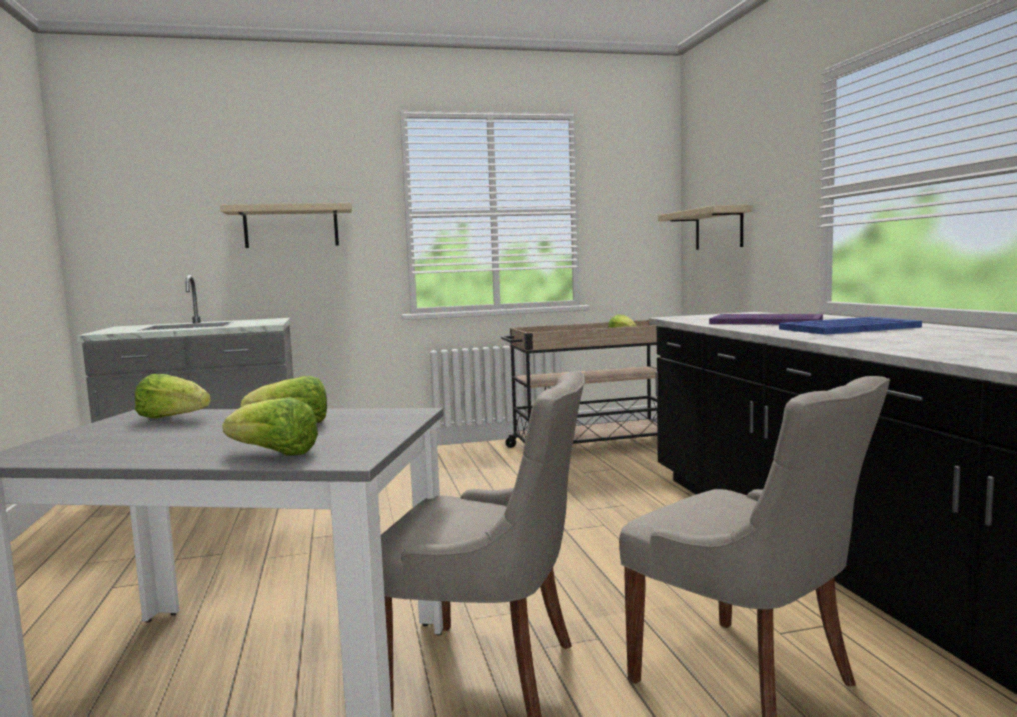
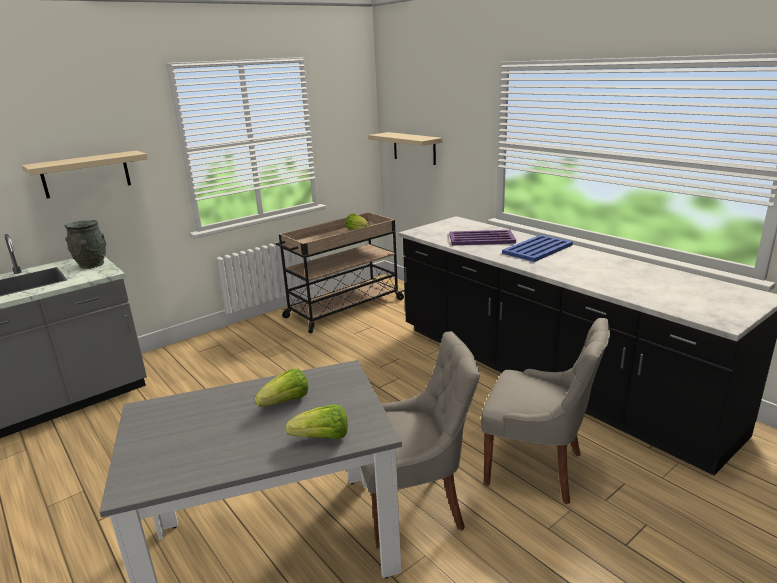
camera: 25 degrees left, 15 degrees up
lettuce [135,374,211,418] -> none
none -> grey vase [65,220,106,269]

